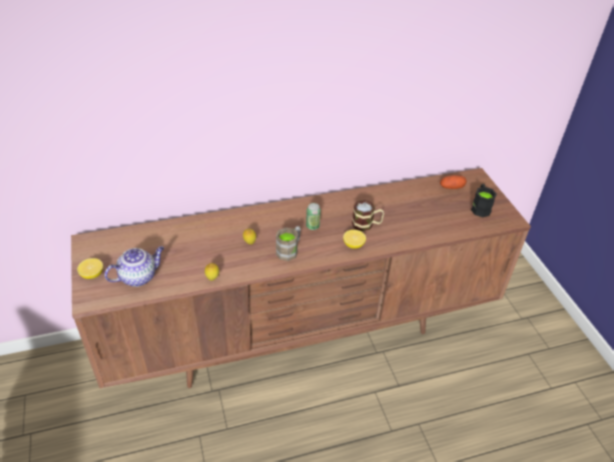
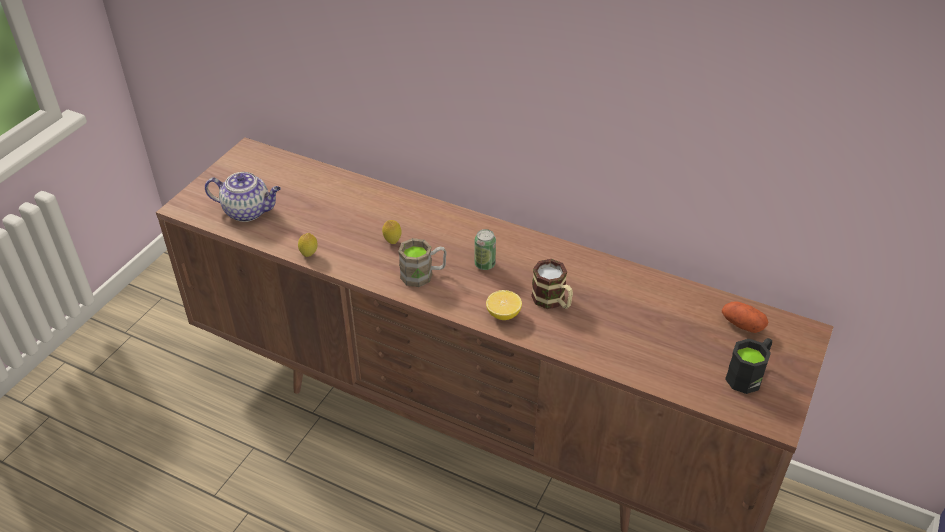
camera: 45 degrees right, 0 degrees up
lemon [77,258,103,279] -> none

